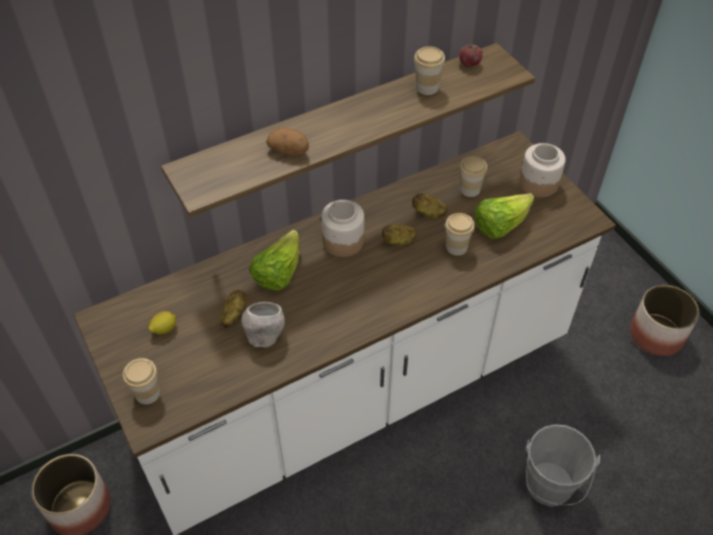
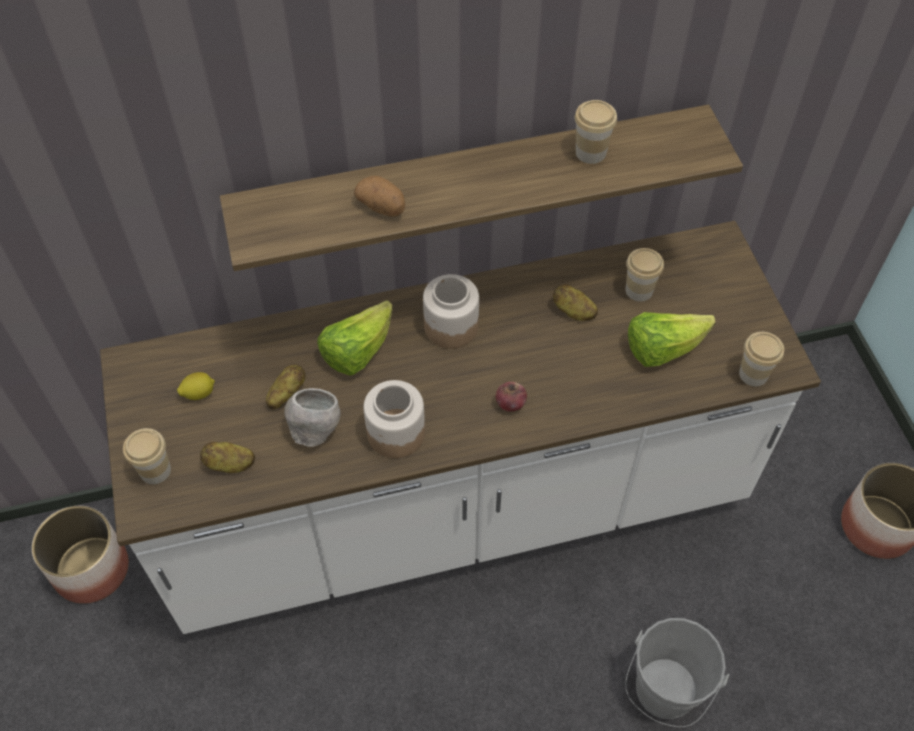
camera: 15 degrees right, 5 degrees up
potato [382,224,417,246] -> potato moved to [200,442,255,473]
cup [445,213,475,256] -> cup moved to [739,332,784,386]
apple [459,44,483,67] -> apple moved to [496,382,527,412]
jar [519,143,566,197] -> jar moved to [364,380,425,458]

